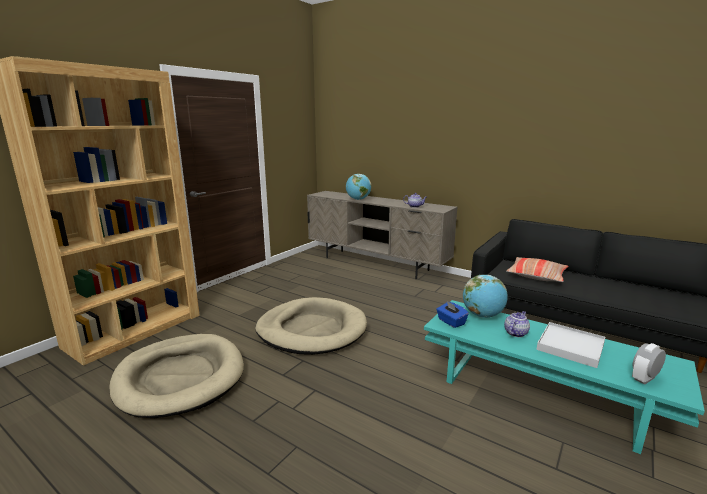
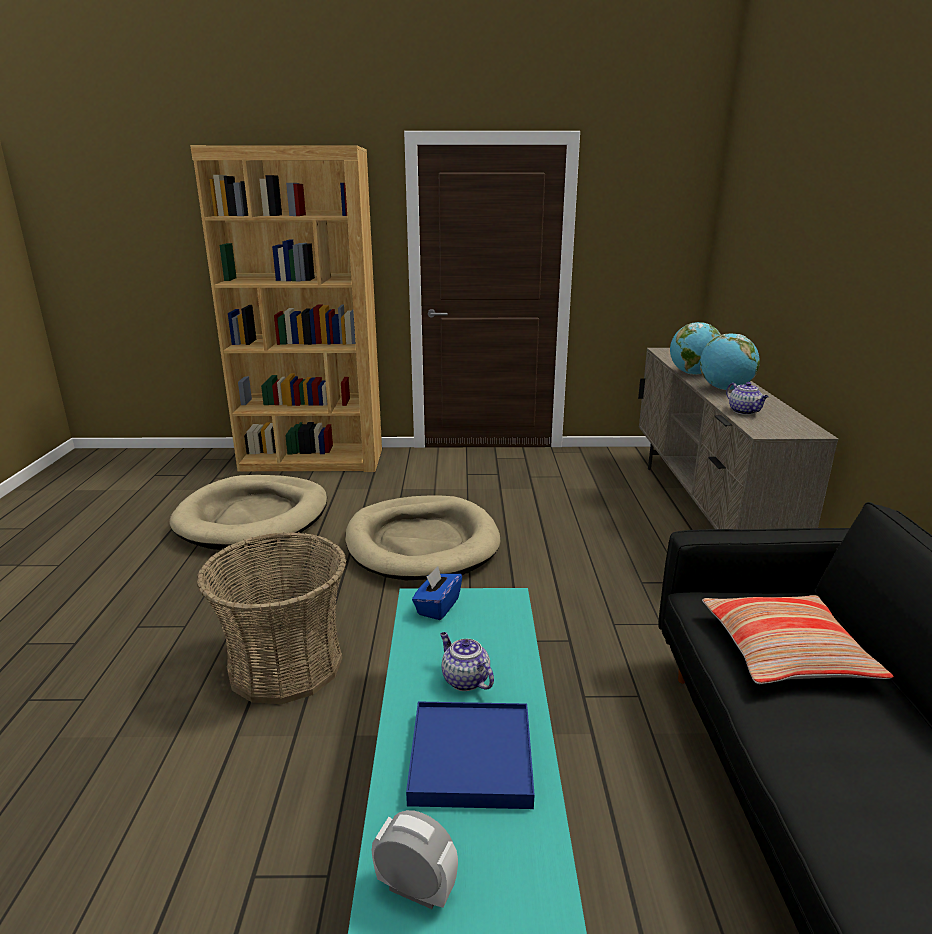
camera: 55 degrees right, 5 degrees up
globe [463,275,508,318] -> globe moved to [700,333,760,390]
teapot [504,311,530,337] -> teapot turned 135 degrees counterclockwise [440,632,494,691]
white tray [536,322,605,368] -> blue tray [406,702,535,809]
none -> basket [196,532,347,704]

